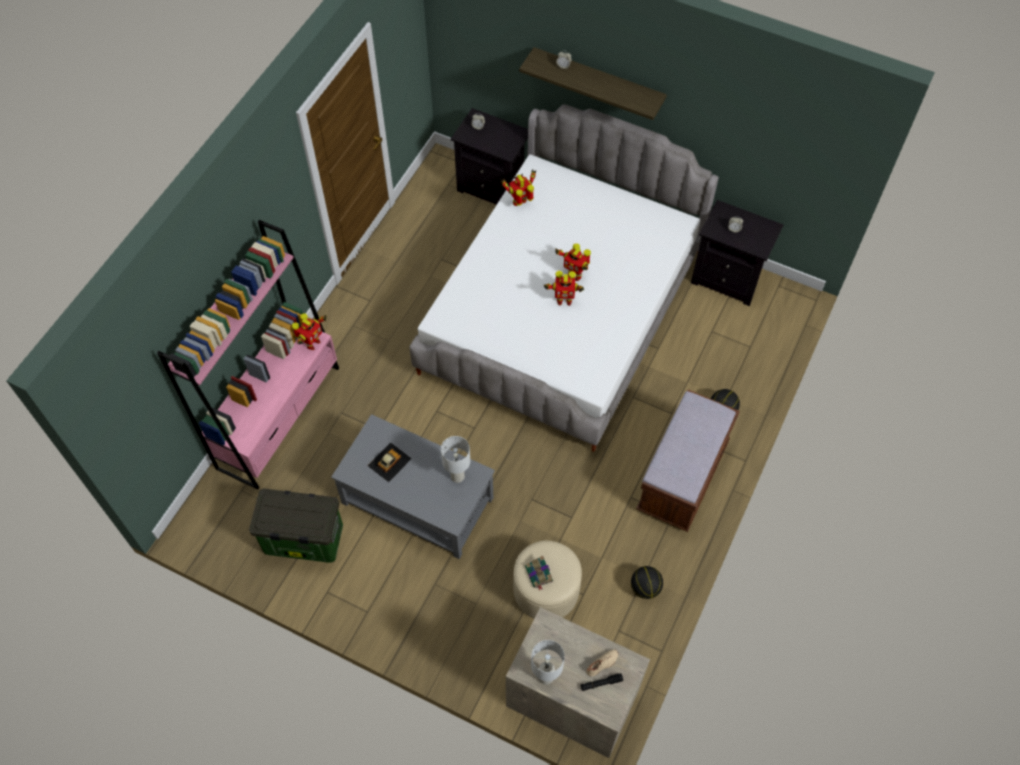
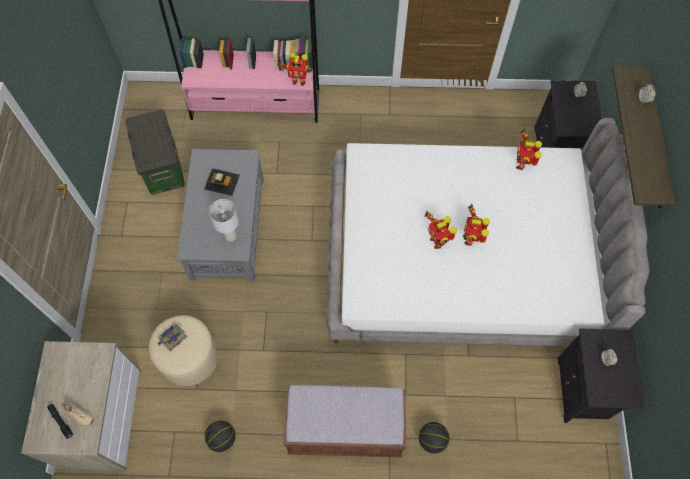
camera: 65 degrees right, 5 degrees up
toy robot [501,169,536,206] -> toy robot turned 120 degrees counterclockwise [516,129,542,170]
white table lamp [531,640,565,685] -> none

